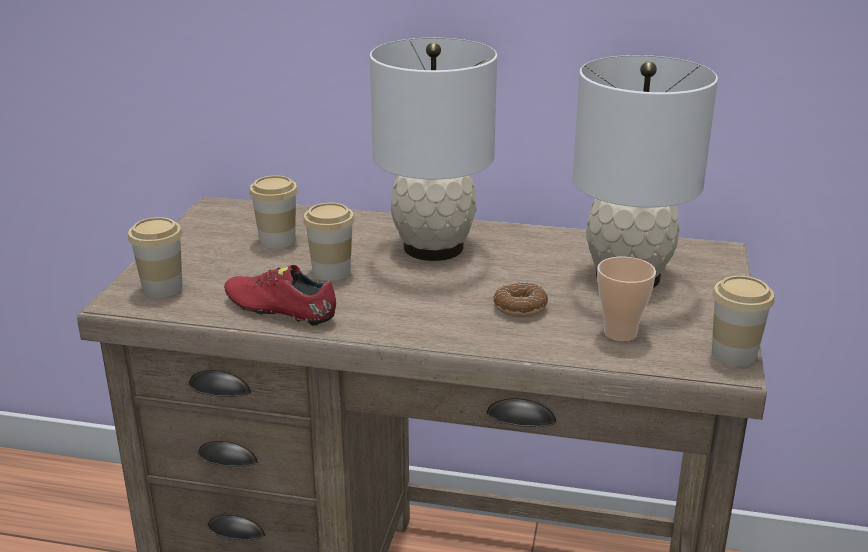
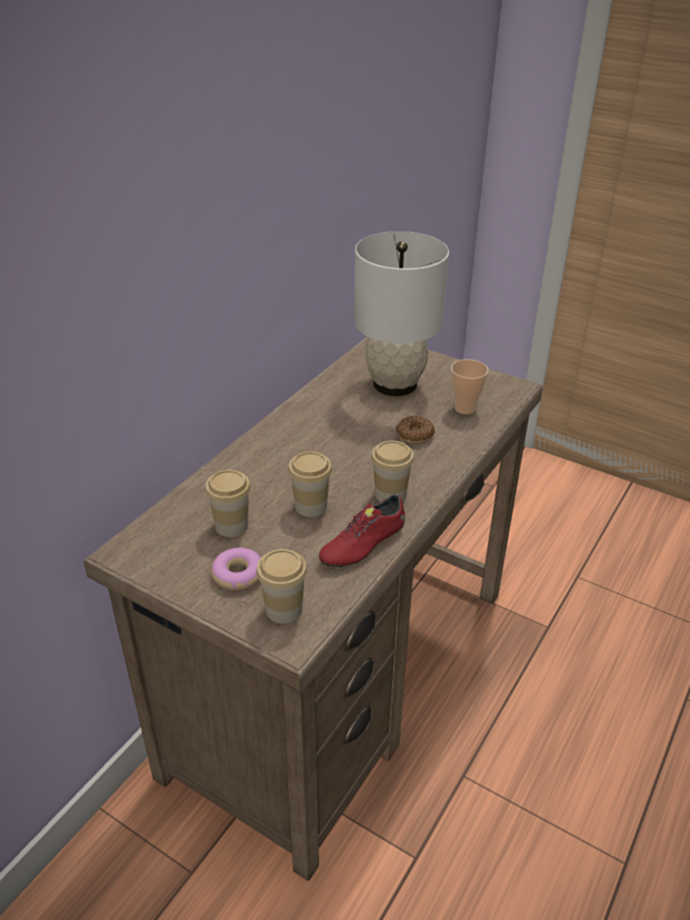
camera: 70 degrees left, 10 degrees up
white table lamp [370,38,497,261] -> none
cup [712,275,774,367] -> cup moved to [371,441,414,502]
none -> donut [211,548,261,591]

